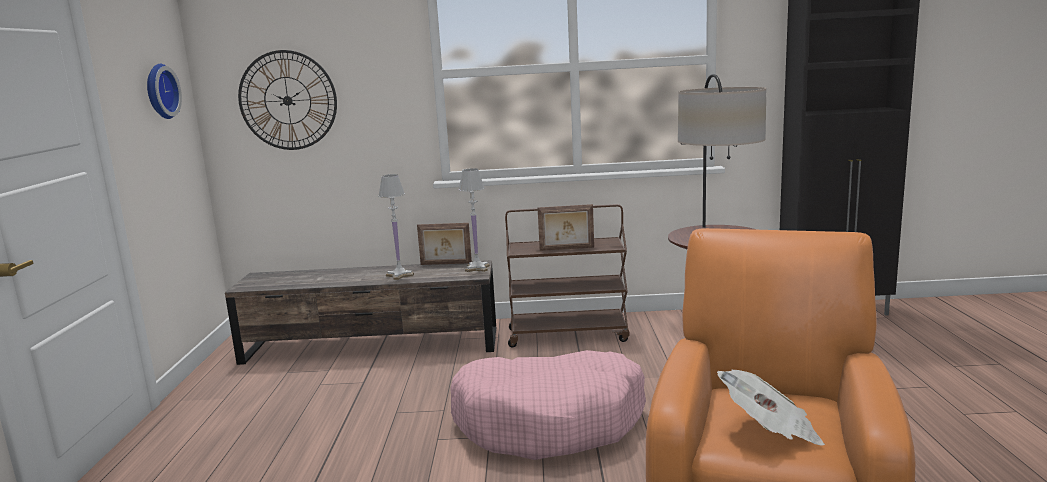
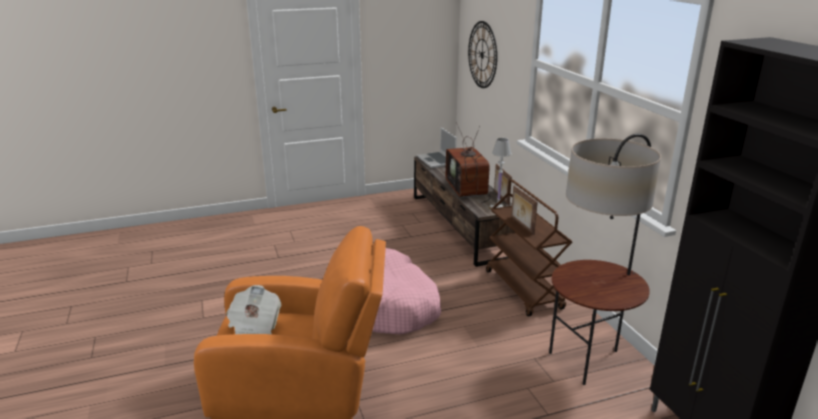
camera: 70 degrees right, 10 degrees up
wall clock [147,64,182,119] -> none
white table lamp [378,174,414,280] -> television [446,122,490,203]
none -> laptop [417,127,457,168]

